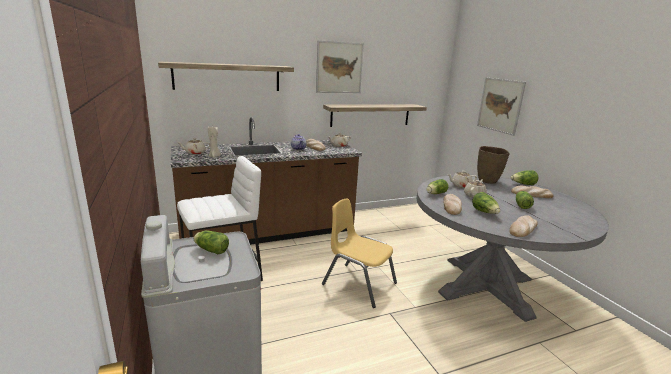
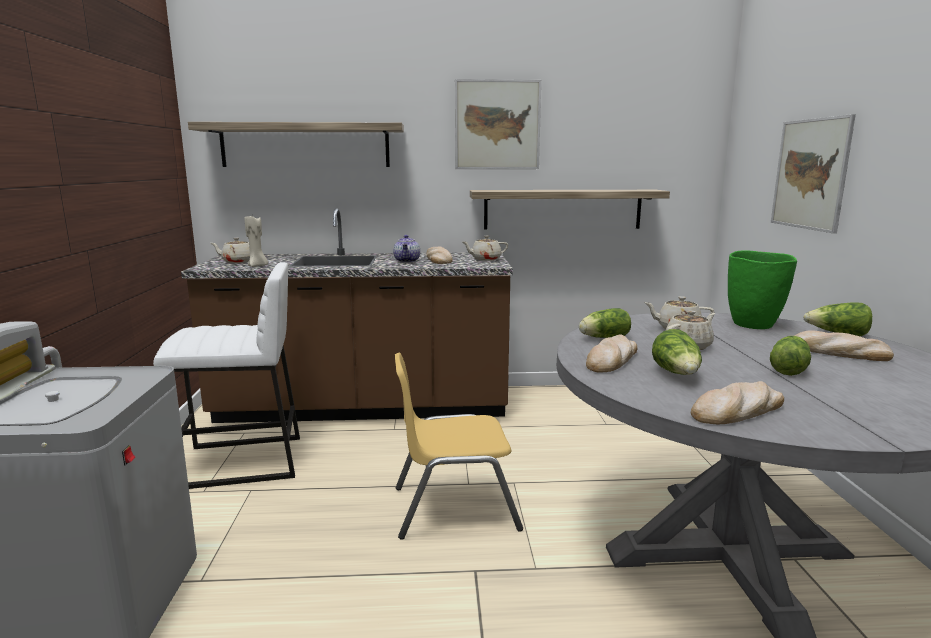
camera: 20 degrees right, 5 degrees down
lettuce [193,230,229,254] -> none
yellow chair [322,199,397,308] -> yellow chair turned 60 degrees counterclockwise [395,353,523,540]
brown vase [477,146,510,184] -> green vase [728,250,797,329]

